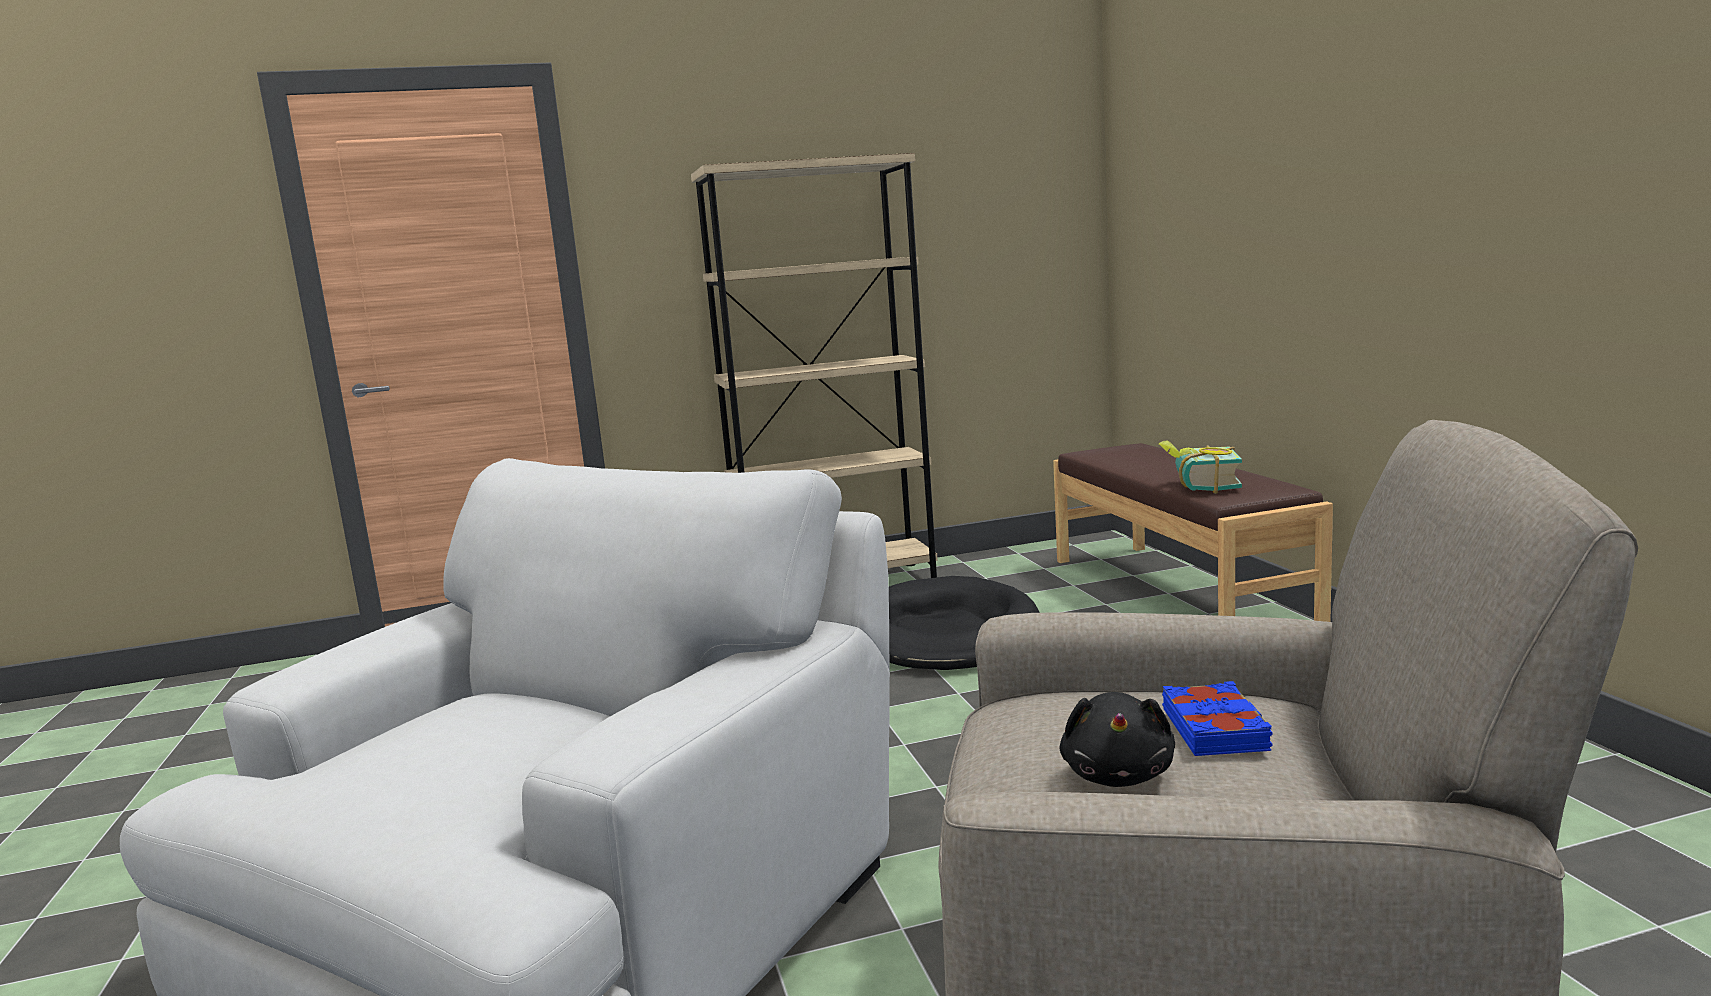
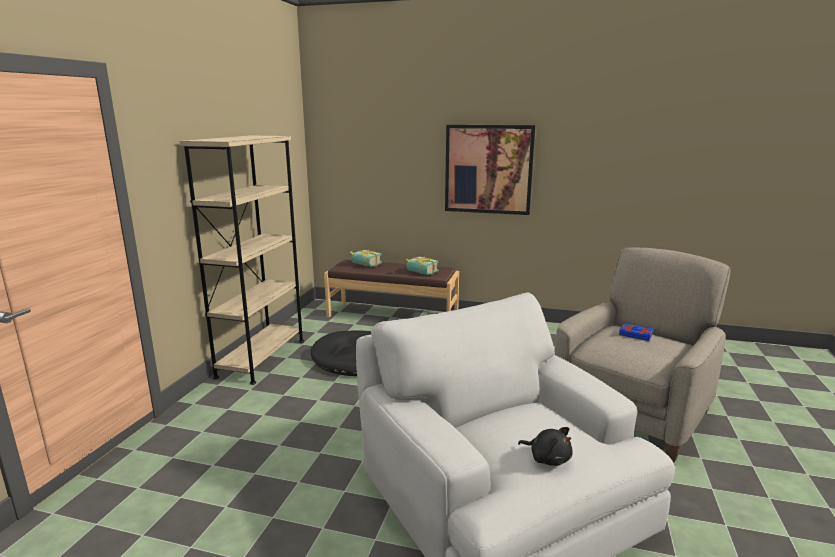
camera: 60 degrees left, 5 degrees up
black plush toy [1060,692,1175,787] -> black plush toy moved to [518,427,573,466]
none -> book [350,250,382,267]
none -> picture [445,125,535,215]

